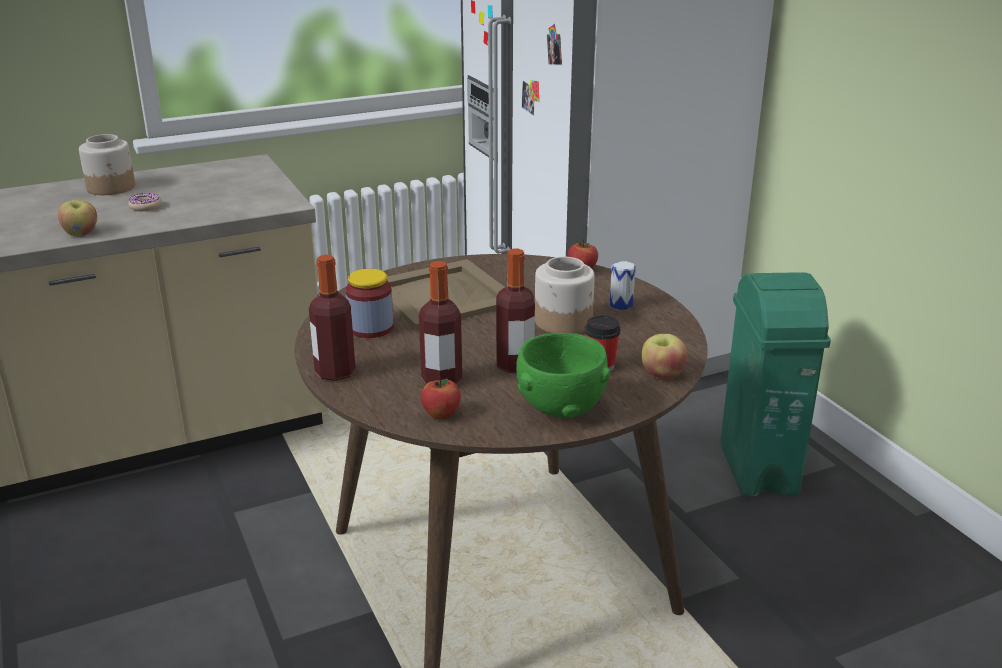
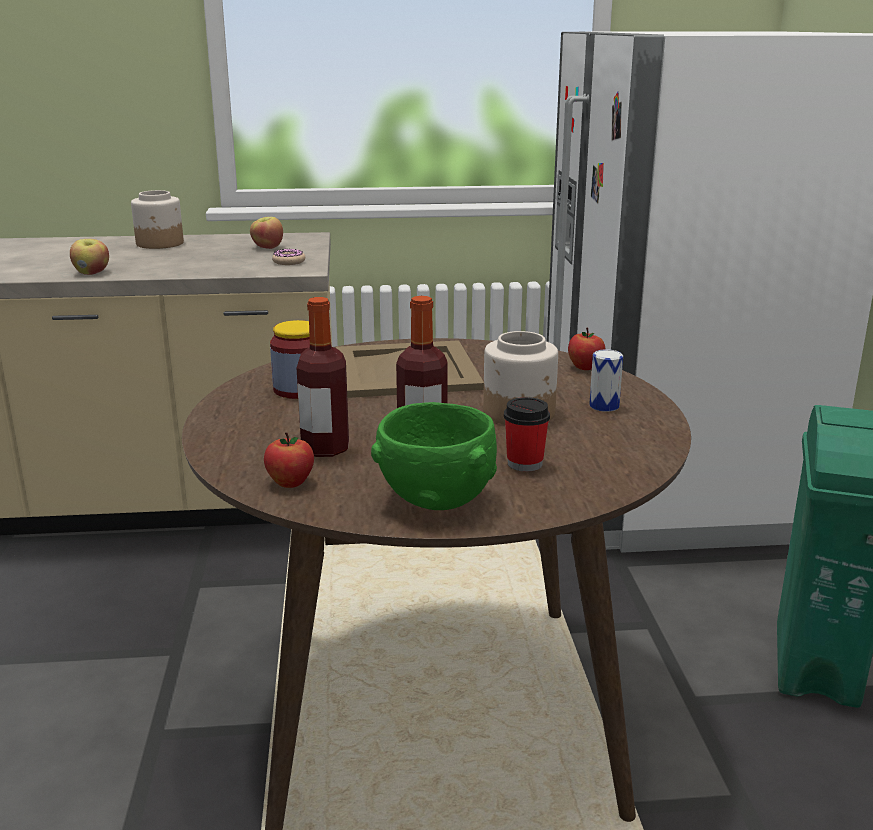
camera: 20 degrees right, 5 degrees down
donut [128,193,162,211] -> donut moved to [272,249,305,265]
bottle [309,255,356,381] -> none
apple [642,334,688,379] -> apple moved to [250,217,283,249]

